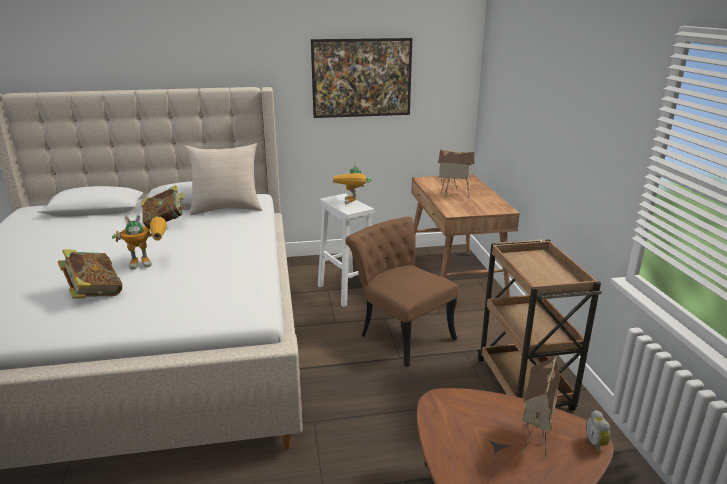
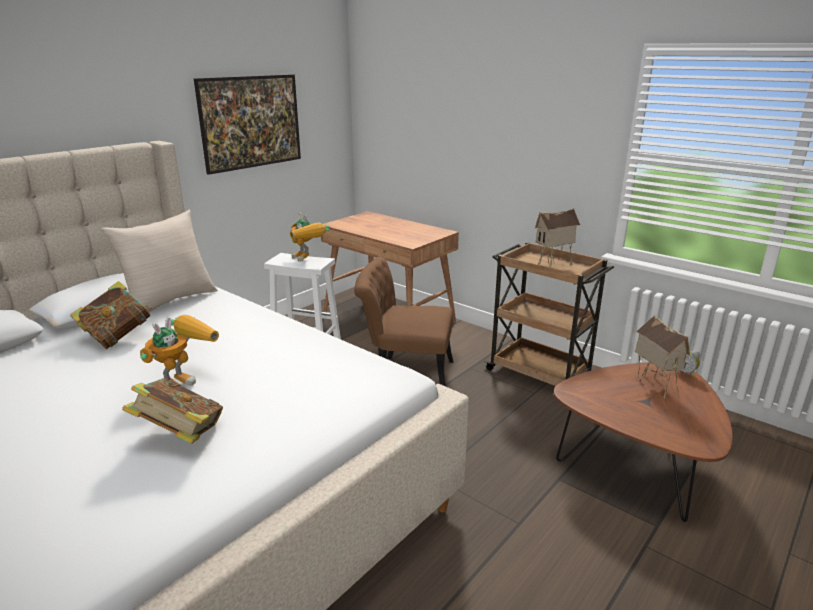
camera: 40 degrees left, 0 degrees up
toy house [438,149,475,198] -> toy house moved to [535,208,580,268]

